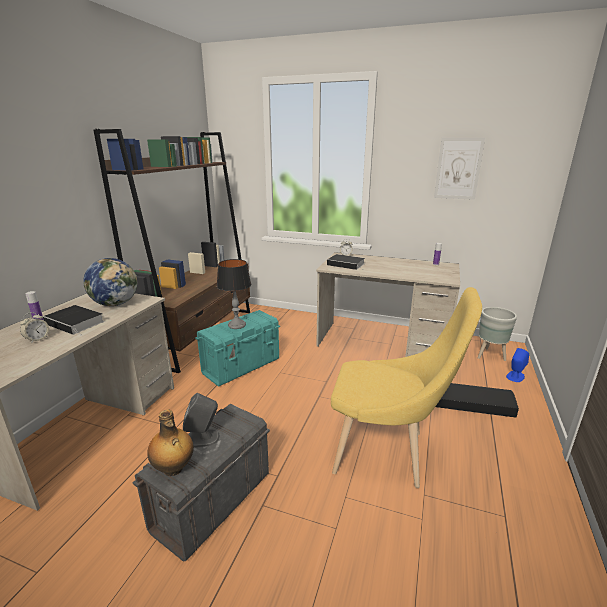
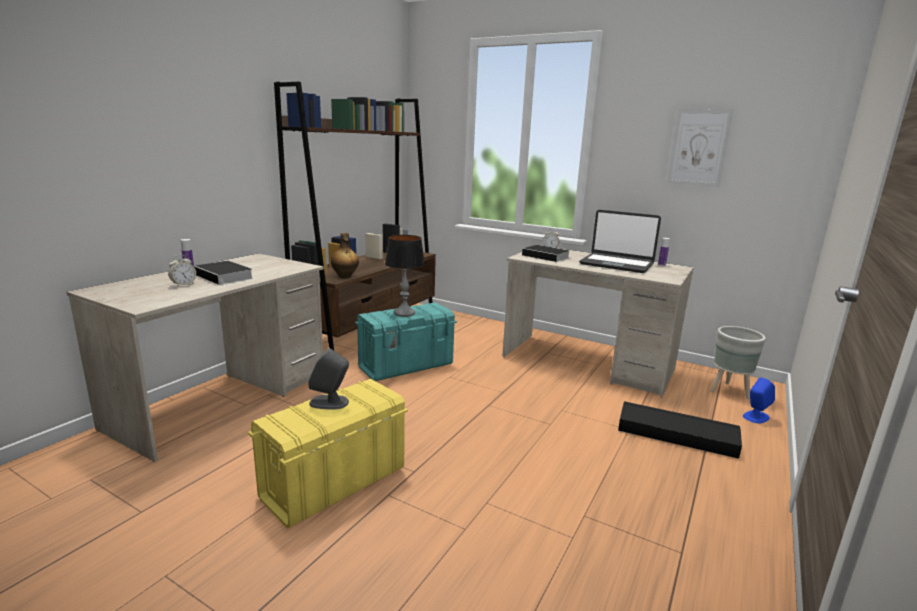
camera: 10 degrees right, 5 degrees down
globe [83,258,137,306] -> none
grey storage box [132,404,270,562] -> yellow storage box [248,379,408,529]
bottle [147,409,194,476] -> bottle moved to [331,233,359,278]
yellow chair [331,287,482,488] -> none
none -> laptop [579,210,661,273]

